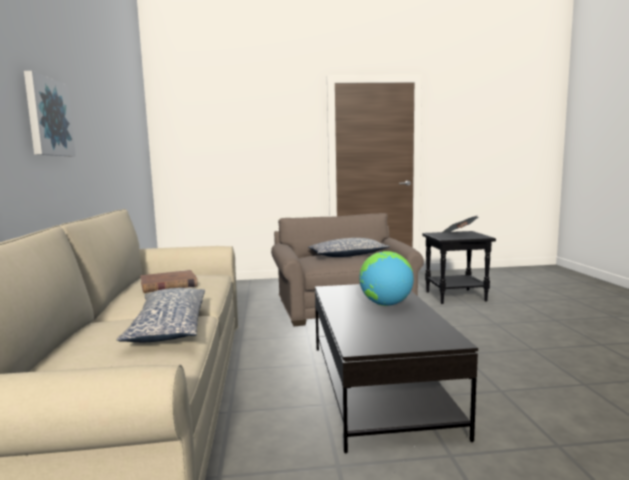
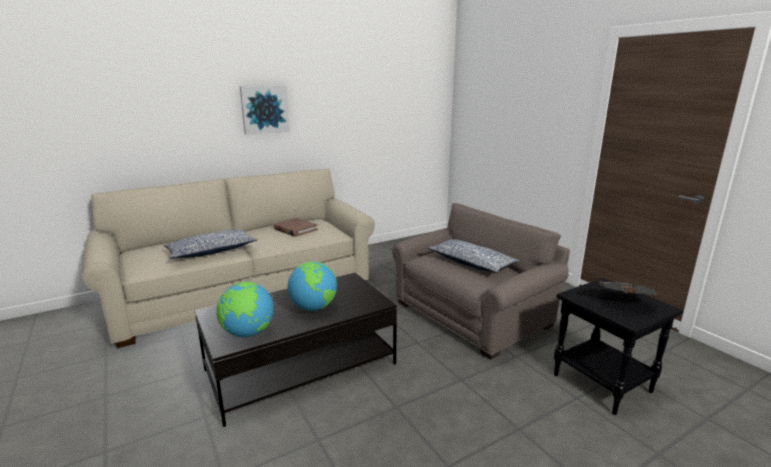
camera: 65 degrees right, 10 degrees up
none -> globe [216,282,274,337]

